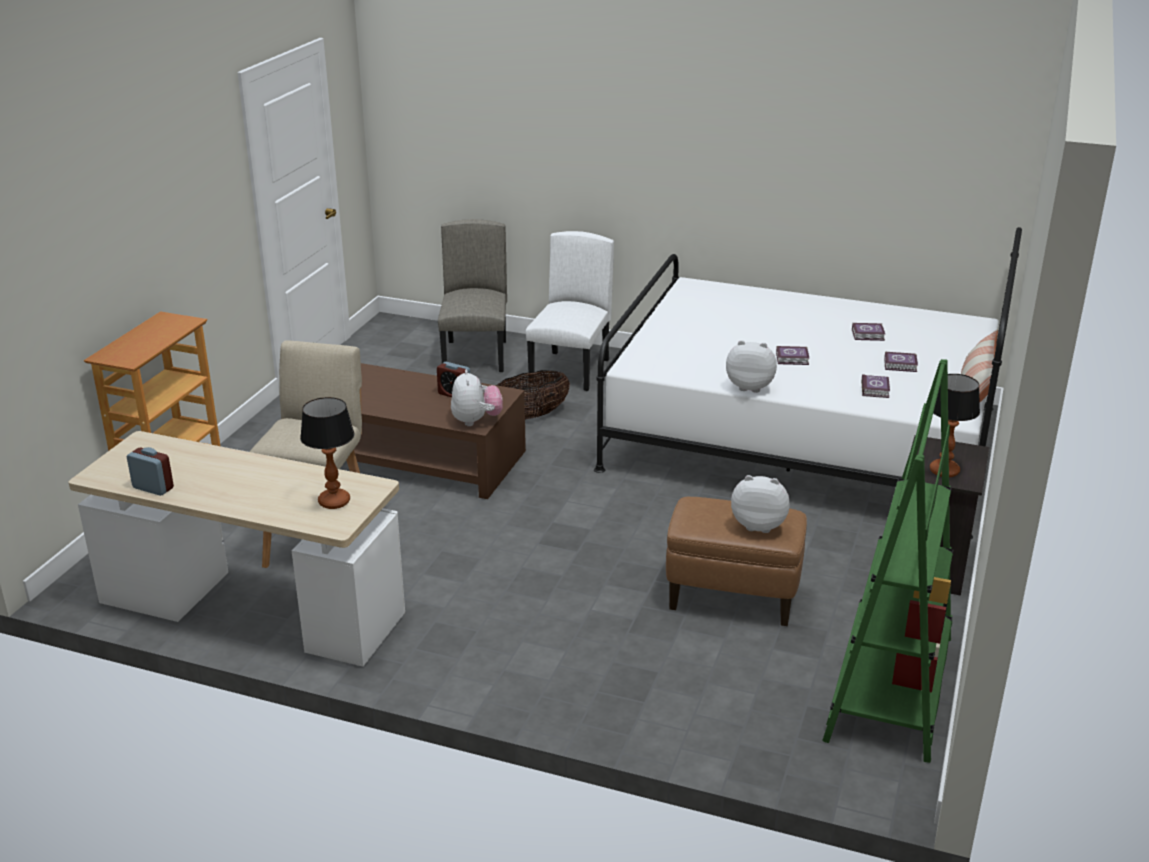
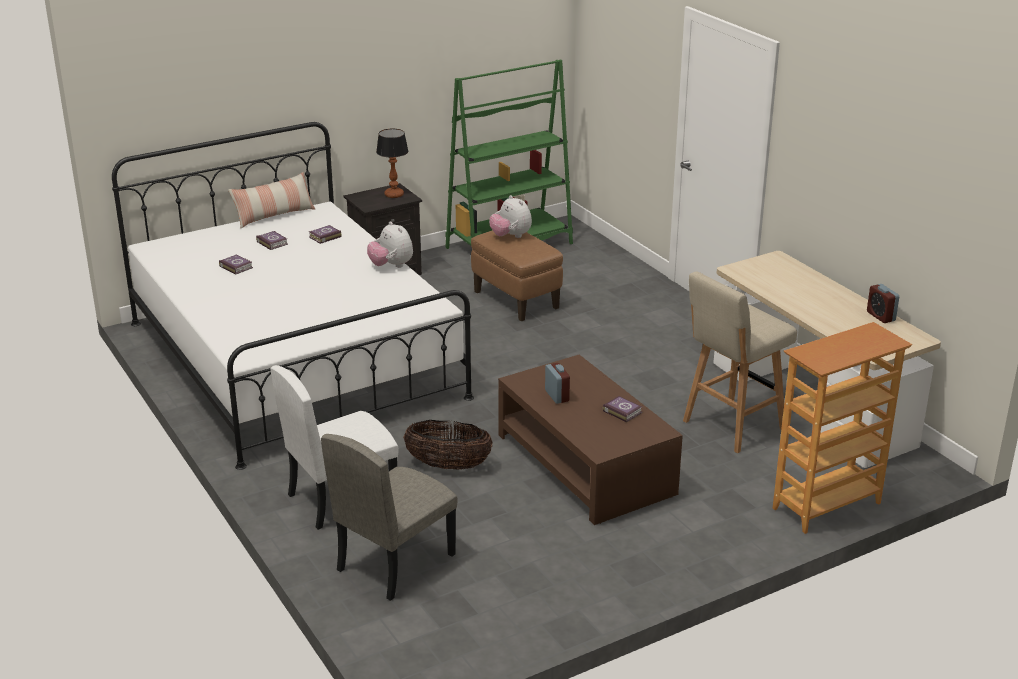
camera: 140 degrees left, 0 degrees up
table lamp [300,397,355,509] -> none
plush toy [451,369,503,426] -> none
book [776,346,809,365] -> book moved to [603,396,642,422]

